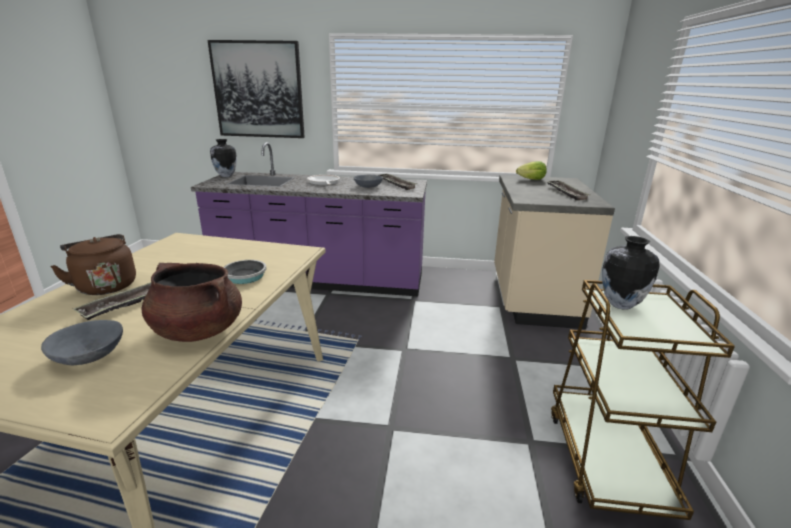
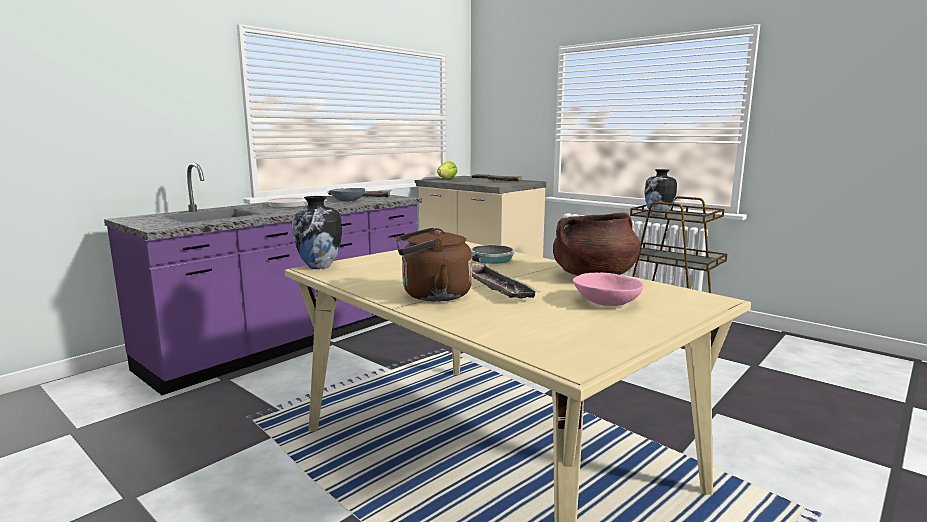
camera: 55 degrees left, 10 degrees down
grey bowl [41,320,123,366] -> pink bowl [573,273,643,306]
picture [208,40,305,138] -> none
vase [210,139,237,177] -> vase moved to [292,196,342,269]

